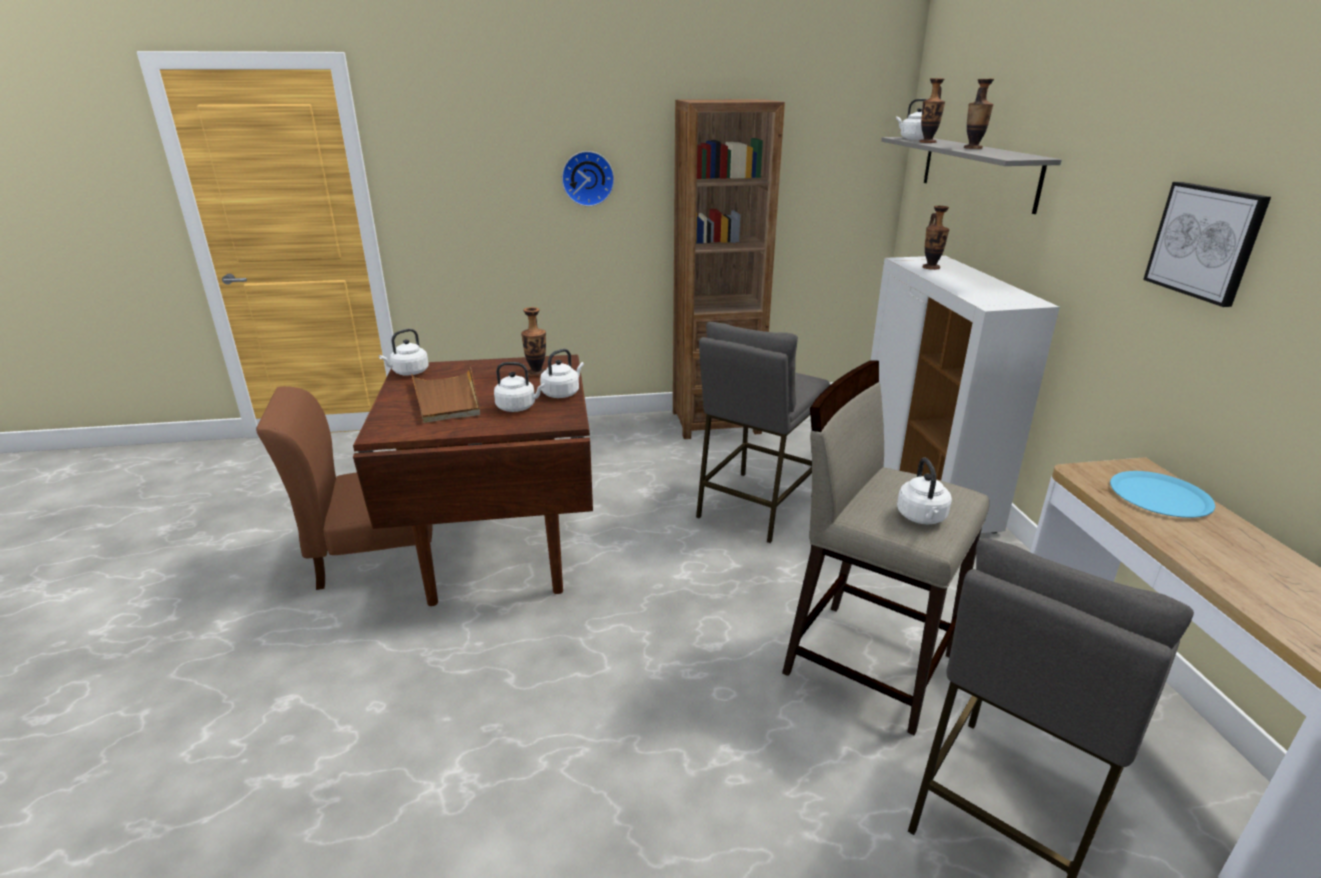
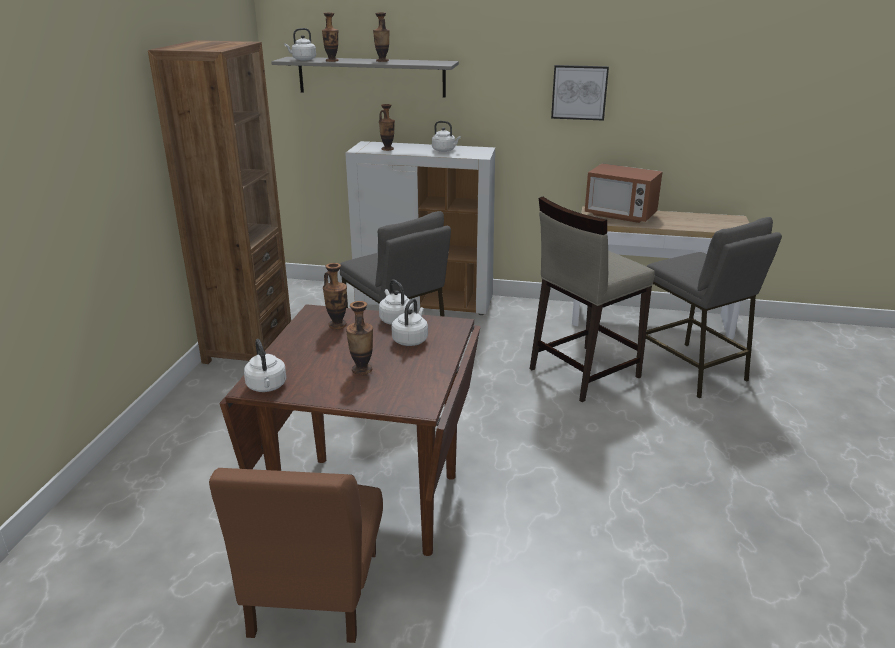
camera: 70 degrees left, 0 degrees up
brown tray [411,367,480,423] -> vase [346,301,373,375]
wall clock [562,151,614,207] -> none
white kettle [897,458,952,524] -> white kettle moved to [432,121,461,152]
blue plate [1110,471,1215,518] -> microwave [585,163,663,223]

